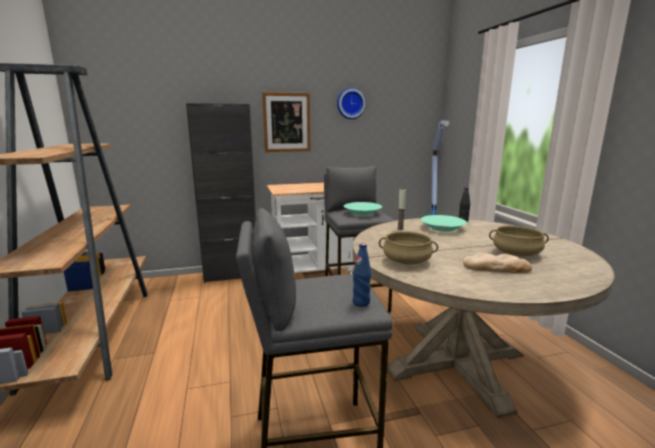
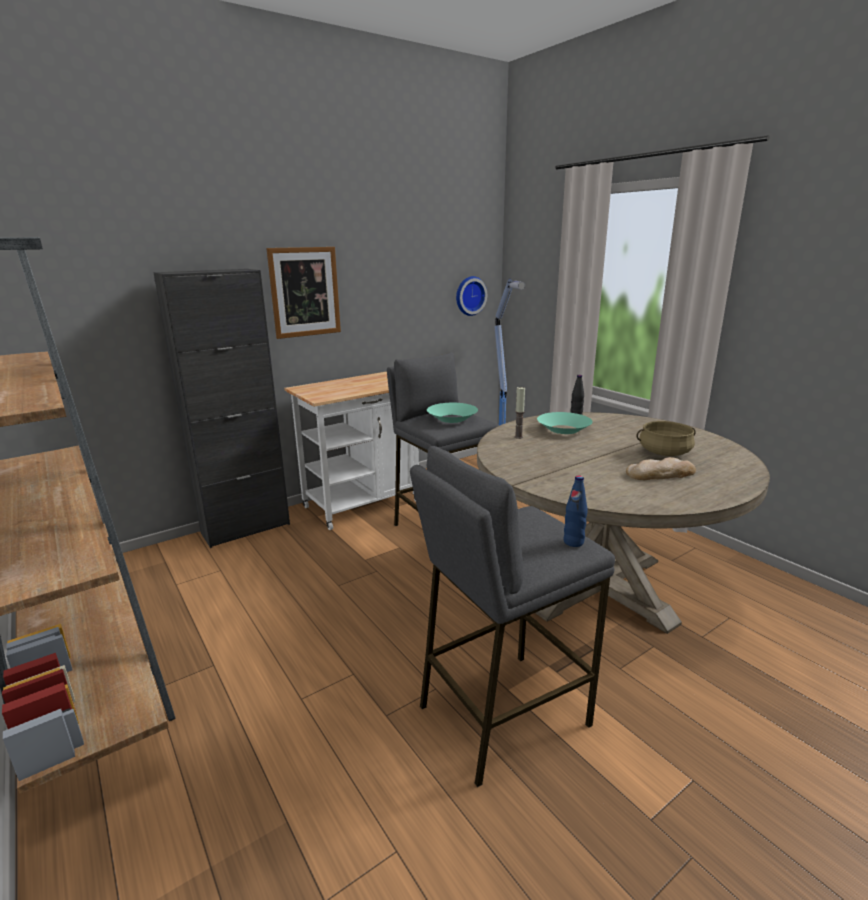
camera: 20 degrees left, 5 degrees up
wall clock [337,88,366,119] -> wall clock moved to [456,276,487,316]
beige cooking pot [379,231,438,265] -> none

